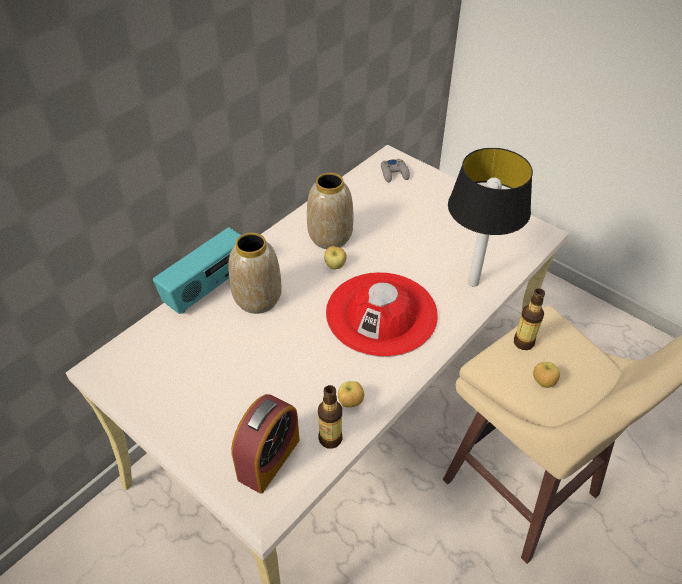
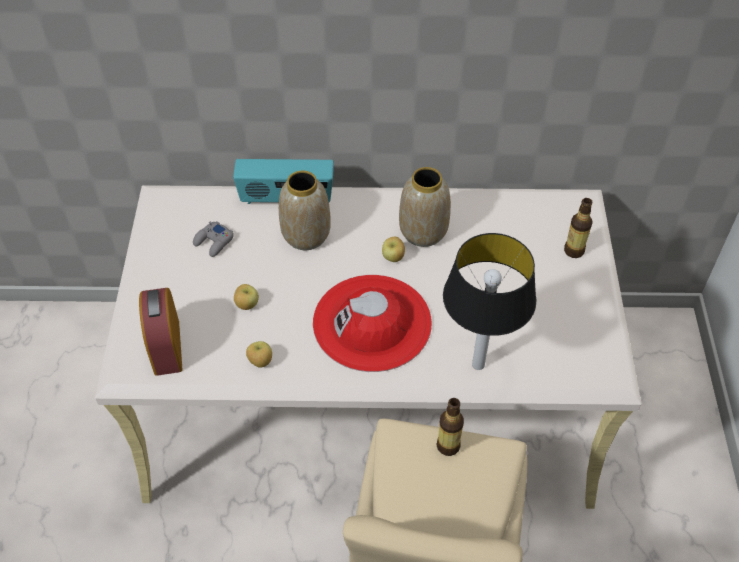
camera: 50 degrees right, 5 degrees up
alarm clock [231,394,299,494] -> alarm clock turned 90 degrees clockwise [139,288,182,376]
bottle [318,385,343,449] -> bottle moved to [564,198,593,258]
grey game controller [381,159,410,182] -> grey game controller moved to [193,221,234,257]
apple [533,362,560,388] -> apple moved to [234,284,259,310]

